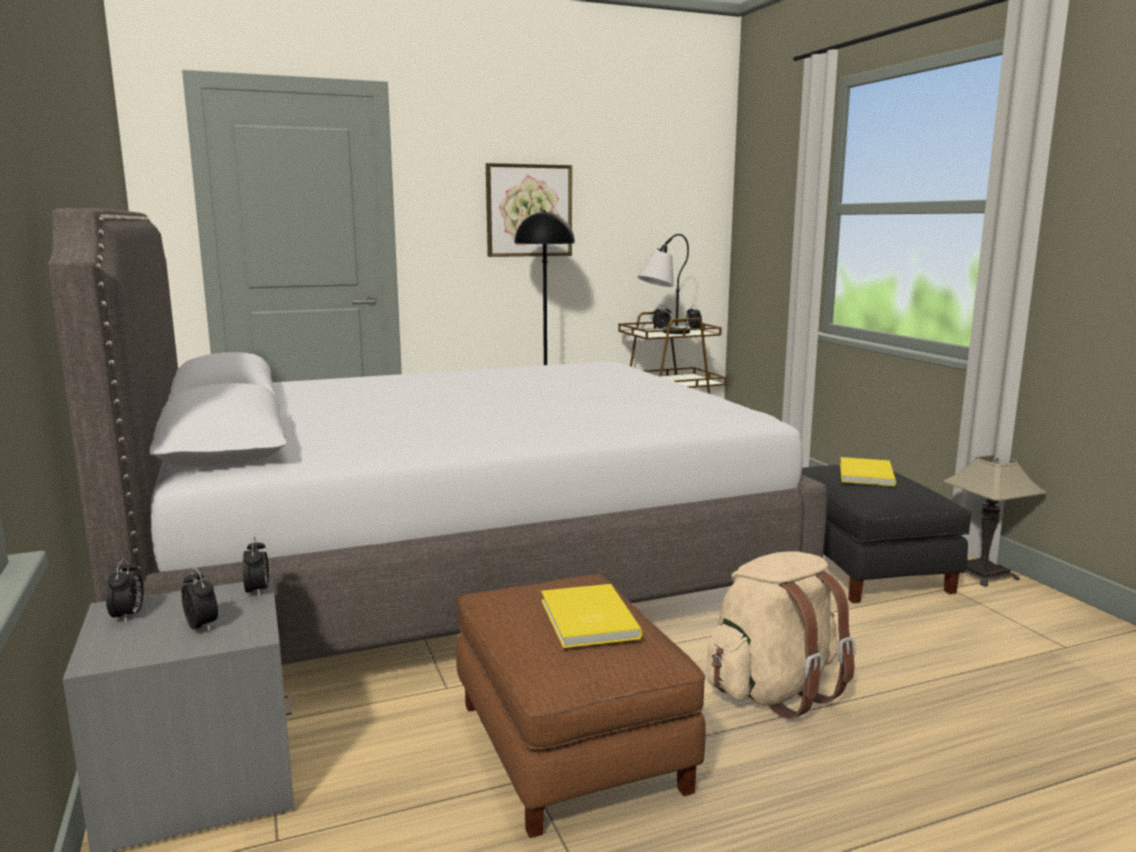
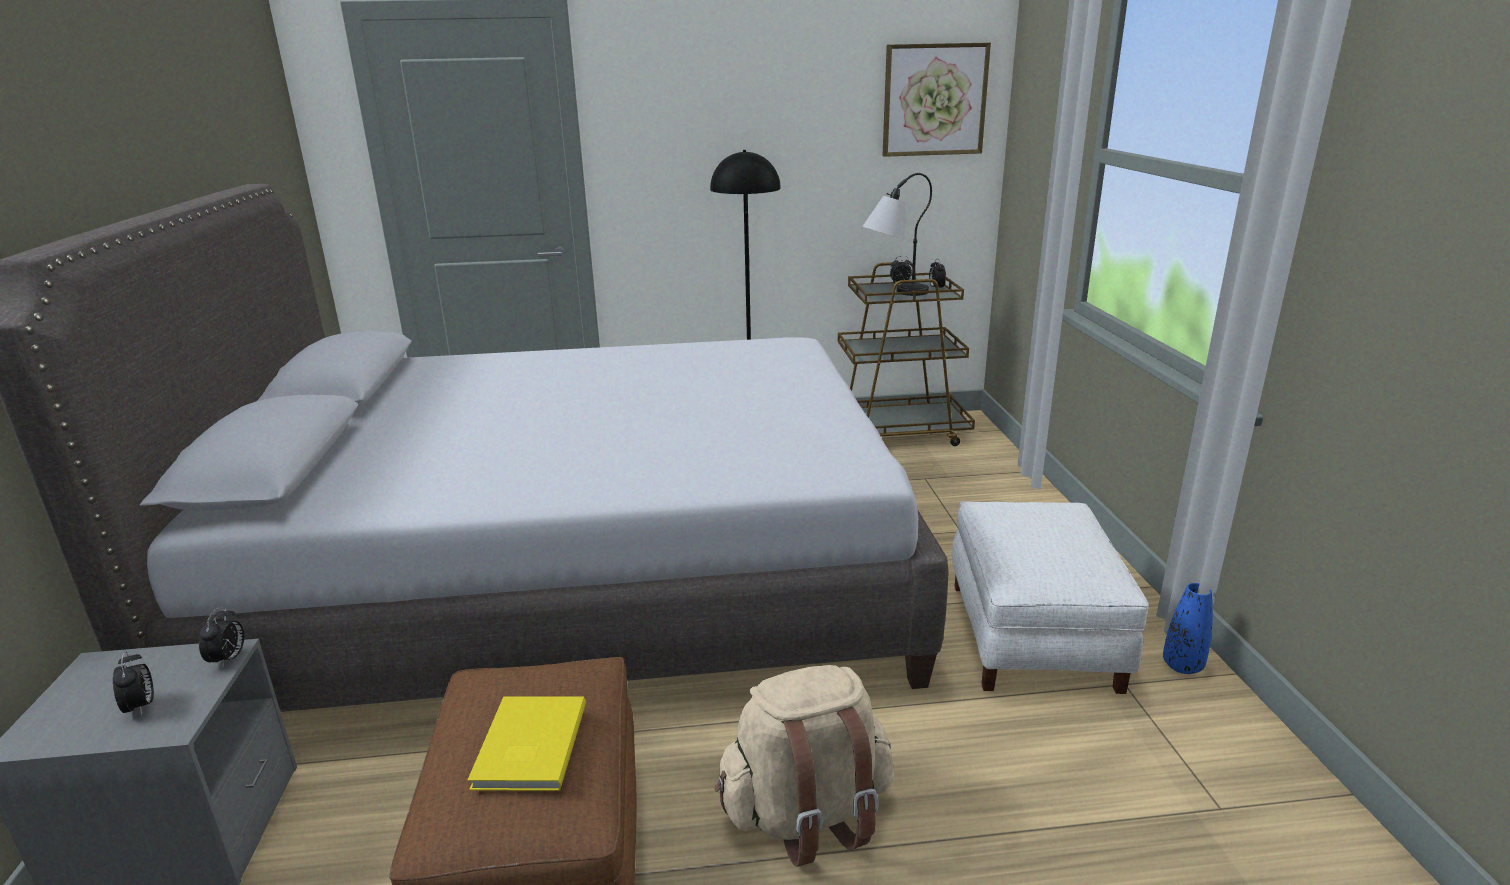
camera: 15 degrees right, 10 degrees up
alarm clock [106,558,143,623] -> none
picture [486,163,572,257] -> picture moved to [883,43,991,157]
black ottoman [802,465,971,603] -> white ottoman [952,501,1149,694]
yellow book [840,457,896,486] -> none
table lamp [943,455,1047,587] -> blue vase [1163,583,1213,674]

